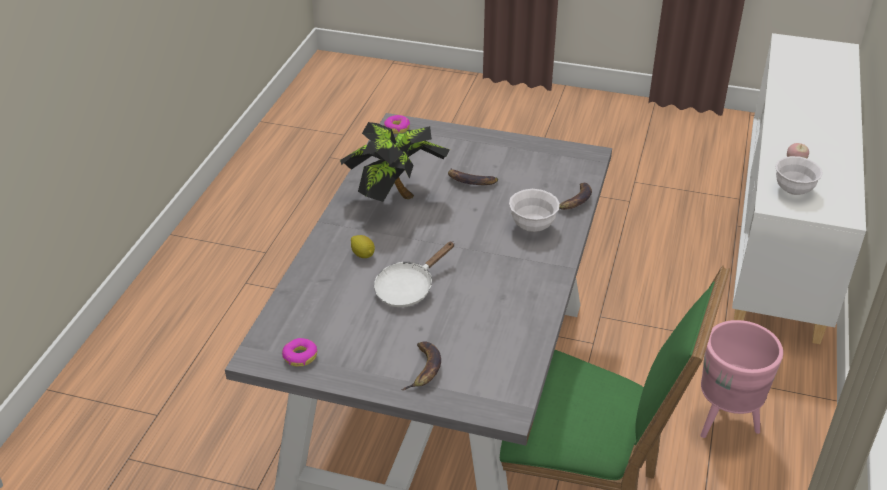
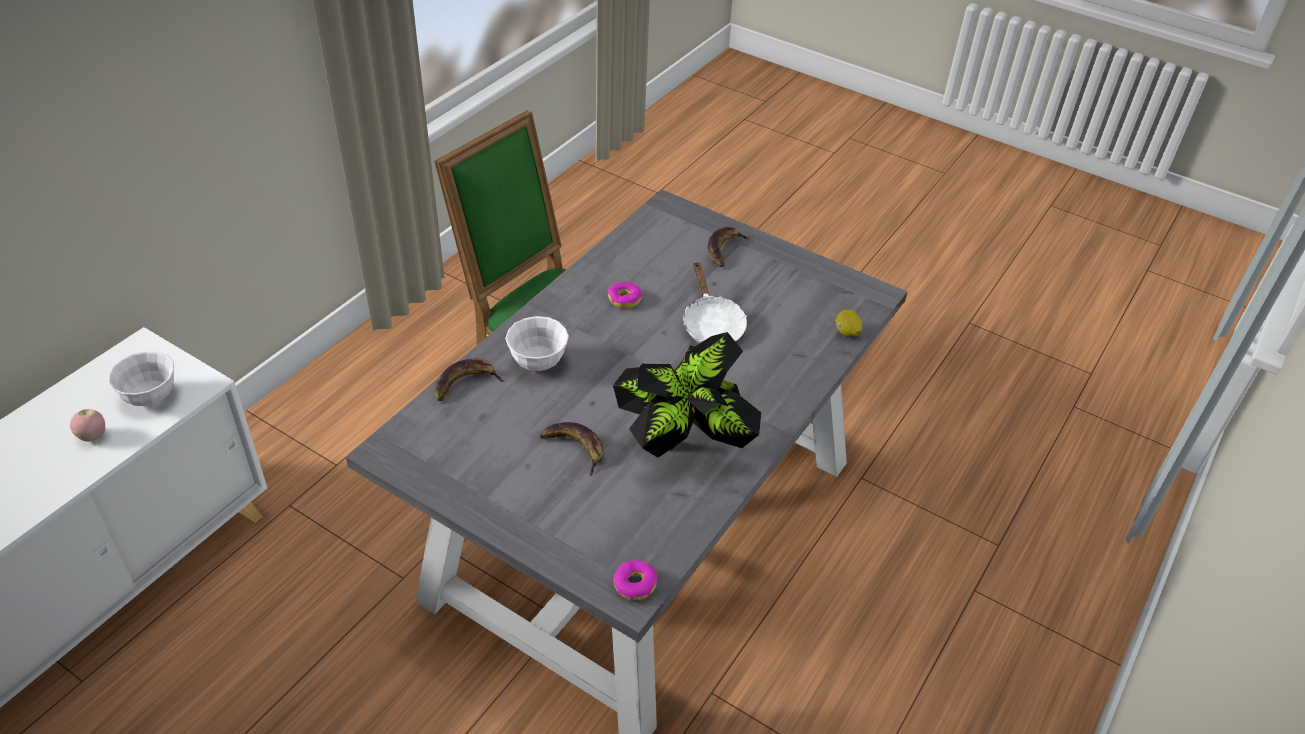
camera: 165 degrees left, 5 degrees up
donut [282,338,317,367] -> donut moved to [608,282,642,308]
lemon [351,235,375,258] -> lemon moved to [836,310,862,336]
white frying pan [374,242,454,307] -> white frying pan turned 105 degrees clockwise [683,262,747,343]
pink planter [701,320,783,438] -> none

